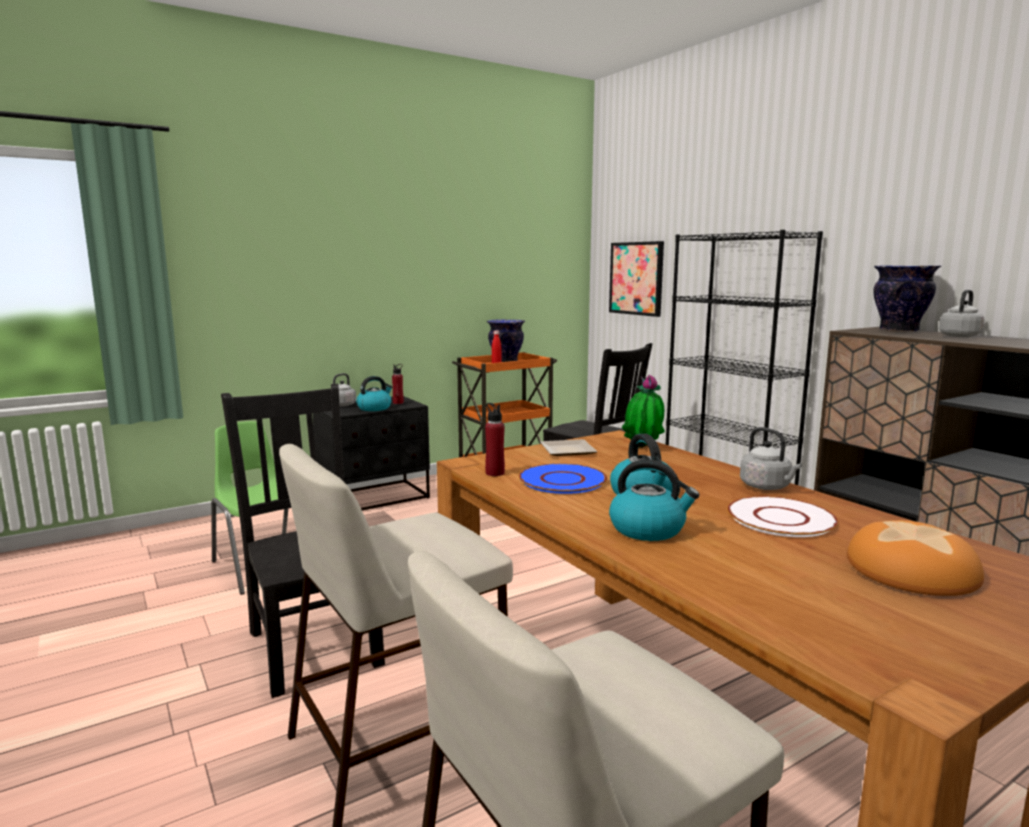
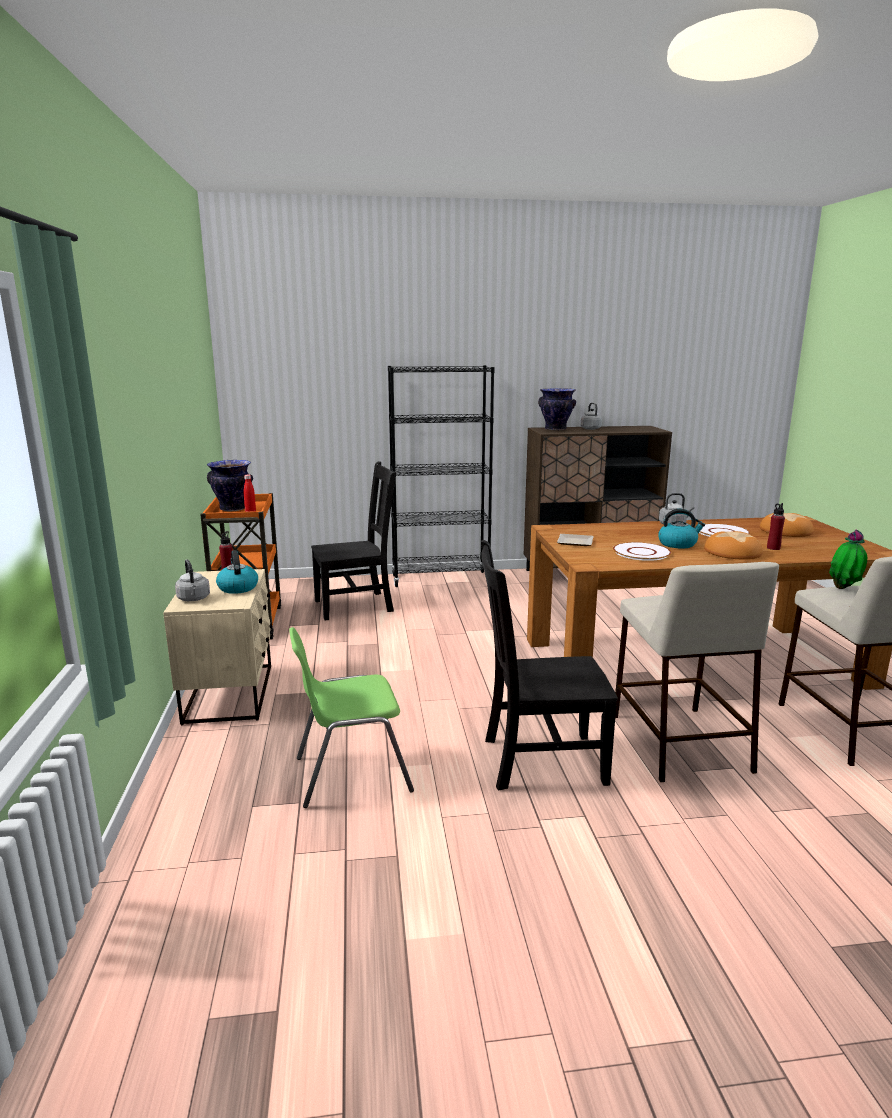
camera: 65 degrees left, 5 degrees up
black nightstand [312,396,430,510] -> beige nightstand [163,569,272,725]
red bottle [485,403,505,476] -> red bottle moved to [767,503,785,550]
blue plate [519,463,607,494] -> white plate [613,542,671,561]
picture [609,241,664,317] -> none
kettle [609,459,700,541] -> bread [704,531,763,560]
potted plant [622,375,665,448] -> potted plant moved to [829,530,867,589]

